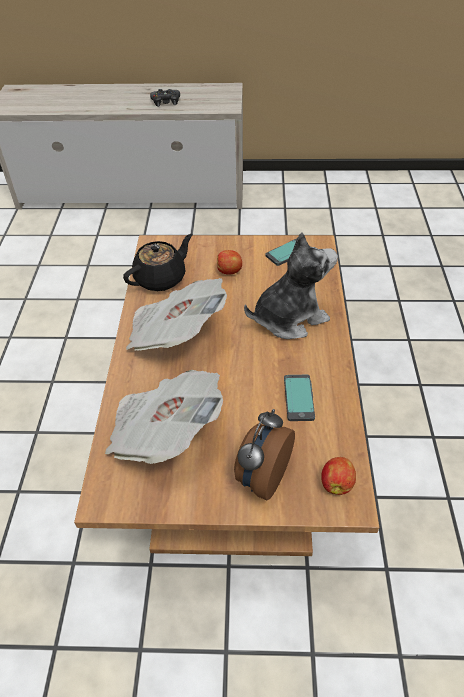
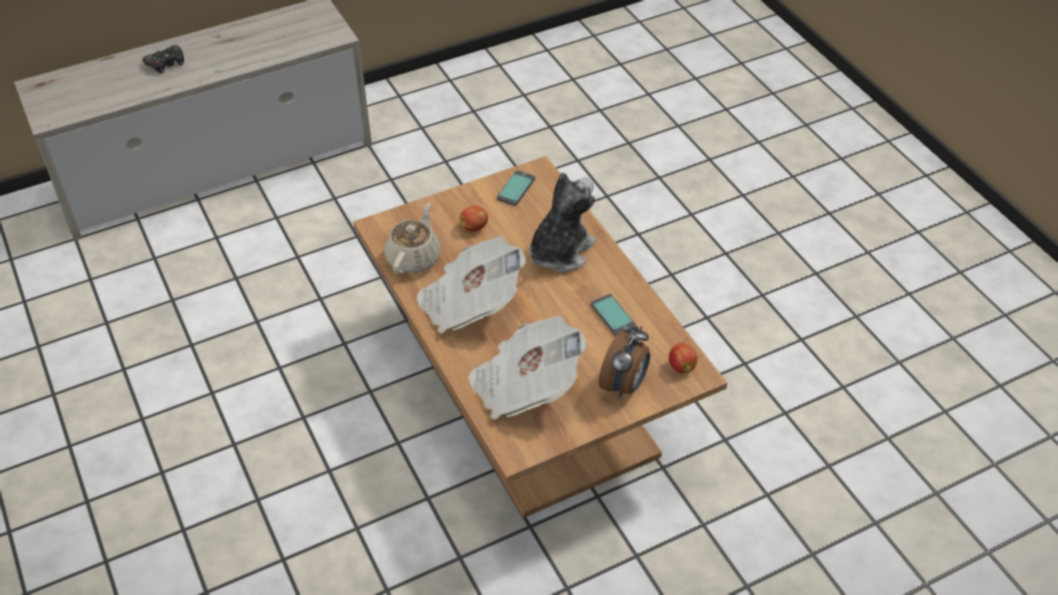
camera: 30 degrees left, 0 degrees up
black teapot [123,234,193,291] -> beige teapot [384,202,441,274]
black game controller [150,89,180,107] -> black game controller moved to [143,45,184,73]
alarm clock [234,409,295,500] -> alarm clock turned 150 degrees counterclockwise [599,326,650,397]

